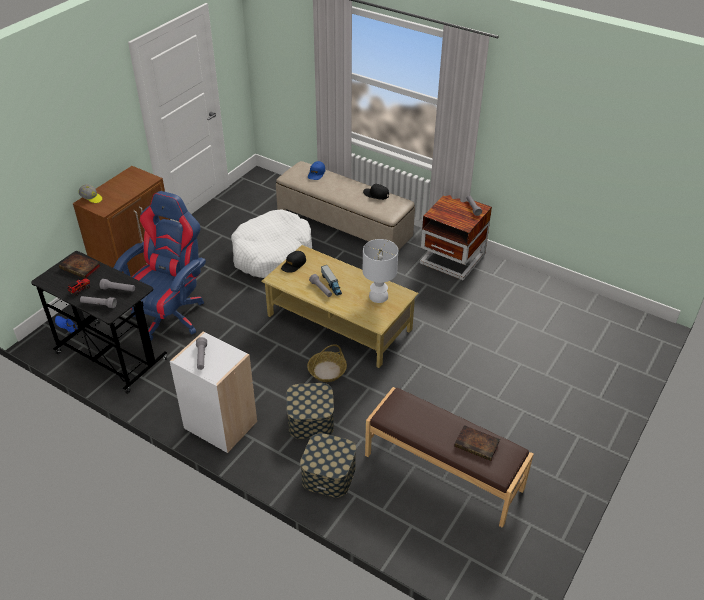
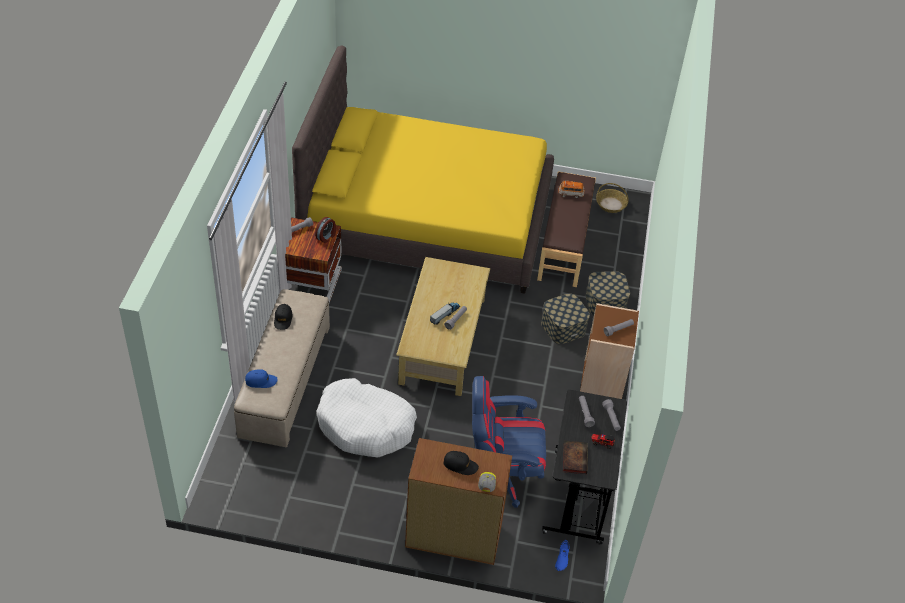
camera: 115 degrees left, 5 degrees up
white bookcase [170,332,257,453] -> brown bookcase [580,303,639,399]
black cap [281,251,306,273] -> black cap moved to [444,451,479,475]
basket [307,344,347,382] -> basket moved to [596,183,629,213]
white table lamp [363,239,398,303] -> none
book [454,425,500,461] -> toy car [558,180,585,199]
none -> yellow bed [292,45,554,294]
none -> alarm clock [315,217,336,243]

